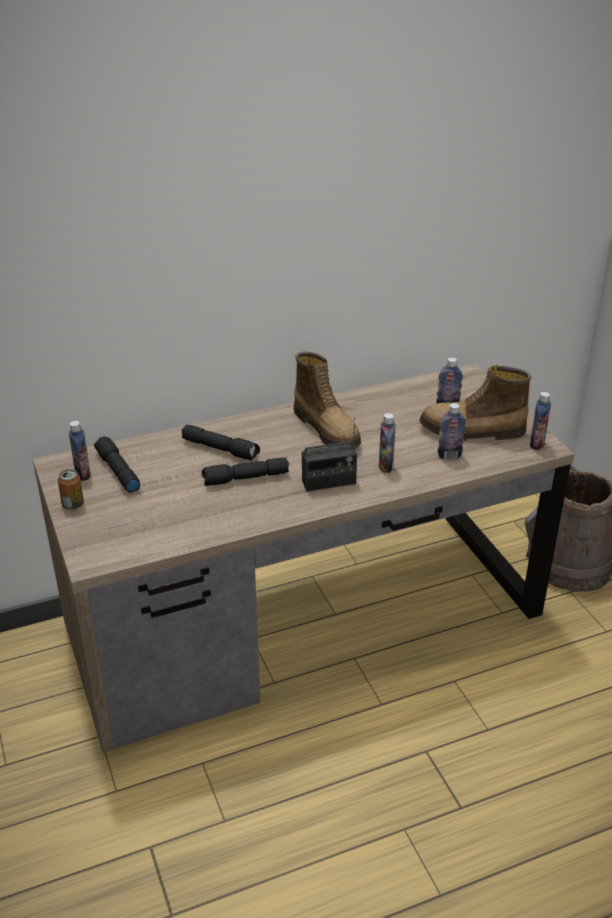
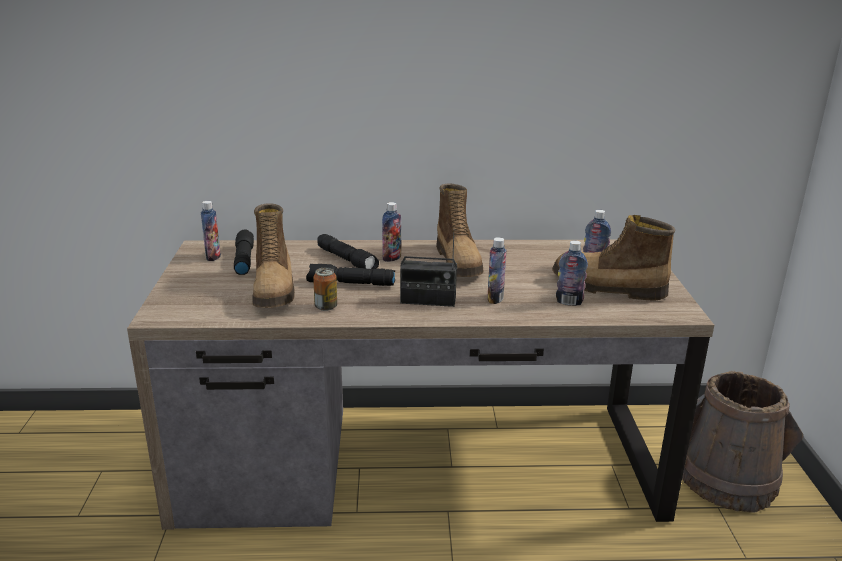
camera: 20 degrees right, 10 degrees down
can [58,469,84,510] -> can moved to [313,268,337,311]
bottle [530,392,551,450] -> bottle moved to [382,202,401,262]
none -> boot [252,203,295,308]

